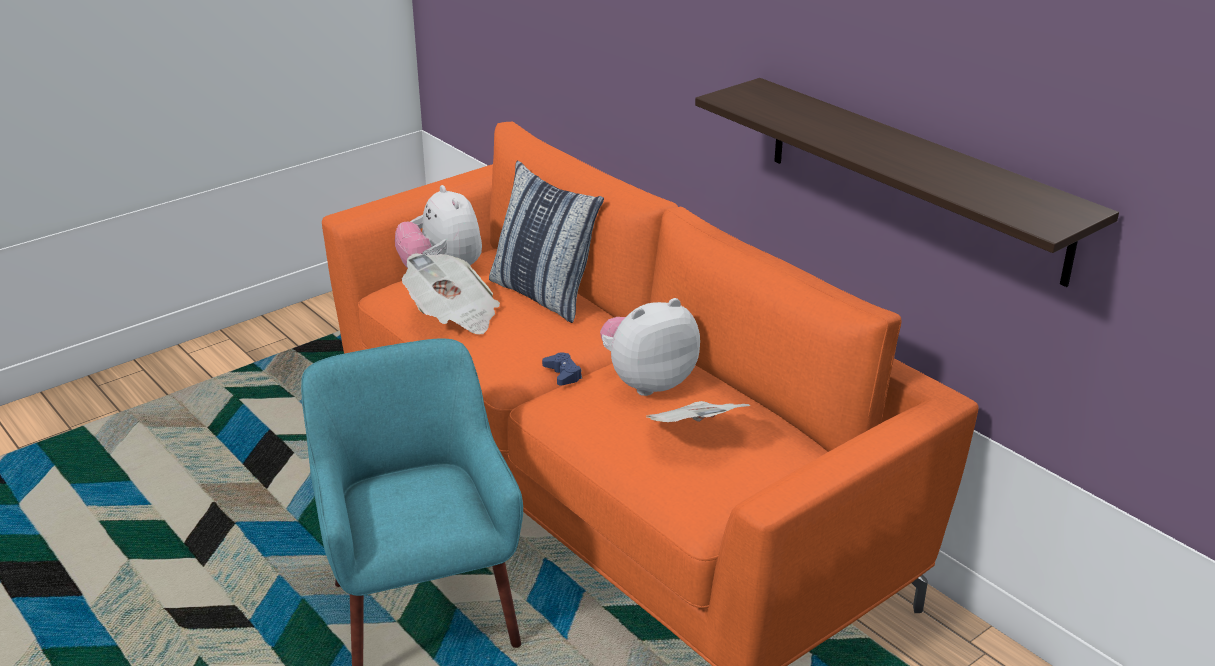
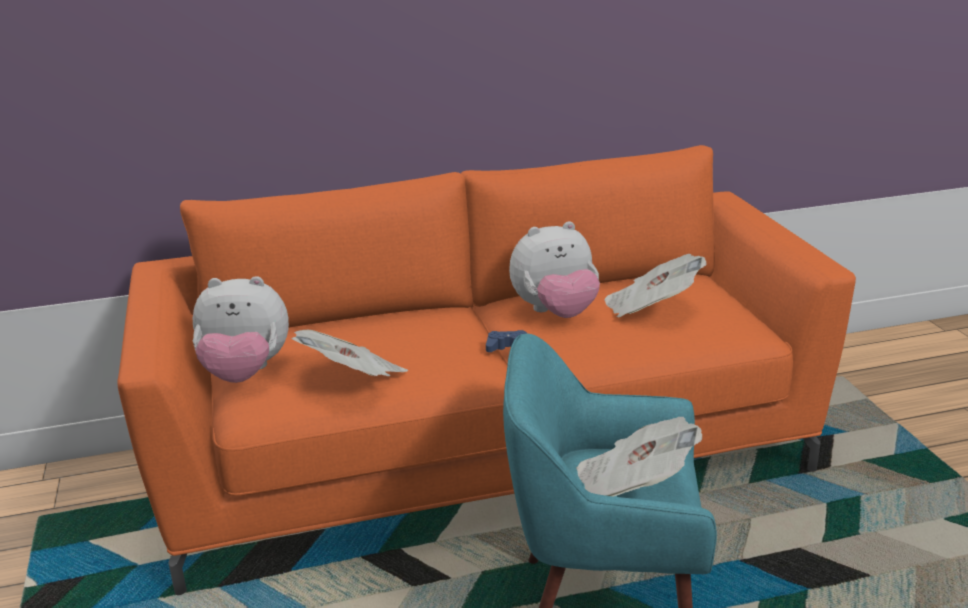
camera: 65 degrees left, 5 degrees down
pillow [489,161,604,323] -> none
plush toy [600,298,700,396] -> plush toy turned 105 degrees counterclockwise [509,221,600,318]
shelf [695,78,1119,287] -> none
none -> newspaper [576,417,702,497]

